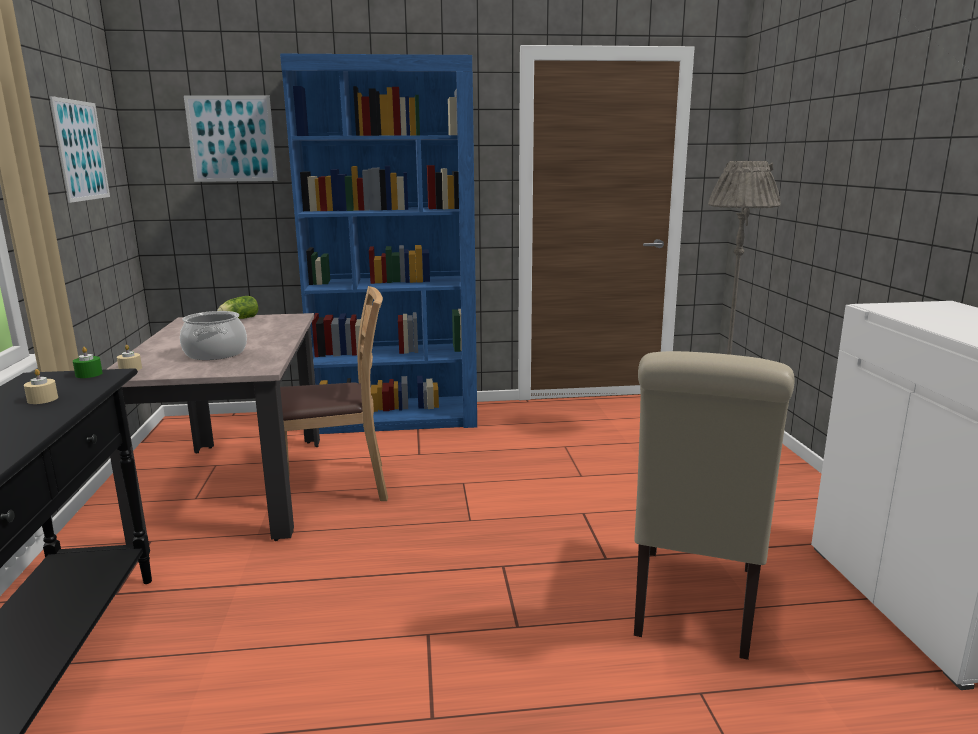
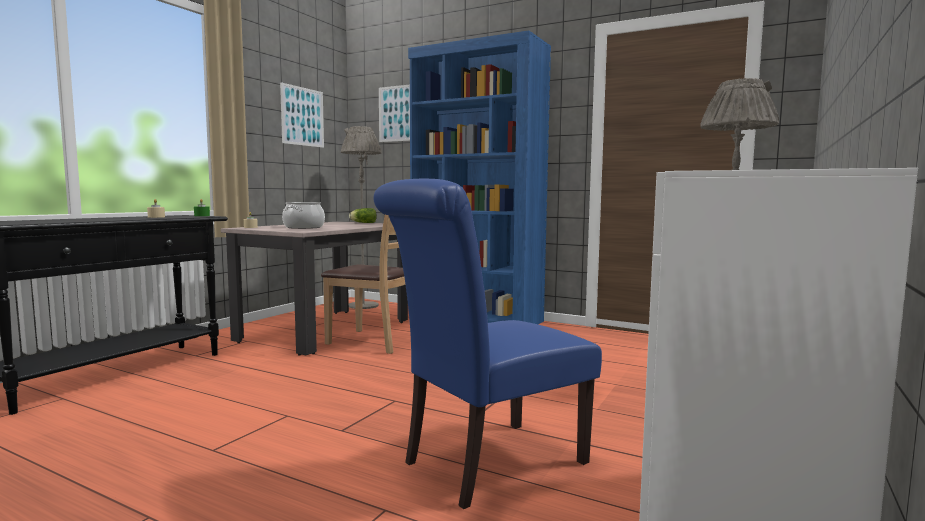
camera: 35 degrees right, 10 degrees down
beige chair [634,351,794,660] -> blue chair [373,179,602,509]
none -> grey floor lamp [341,126,382,309]

